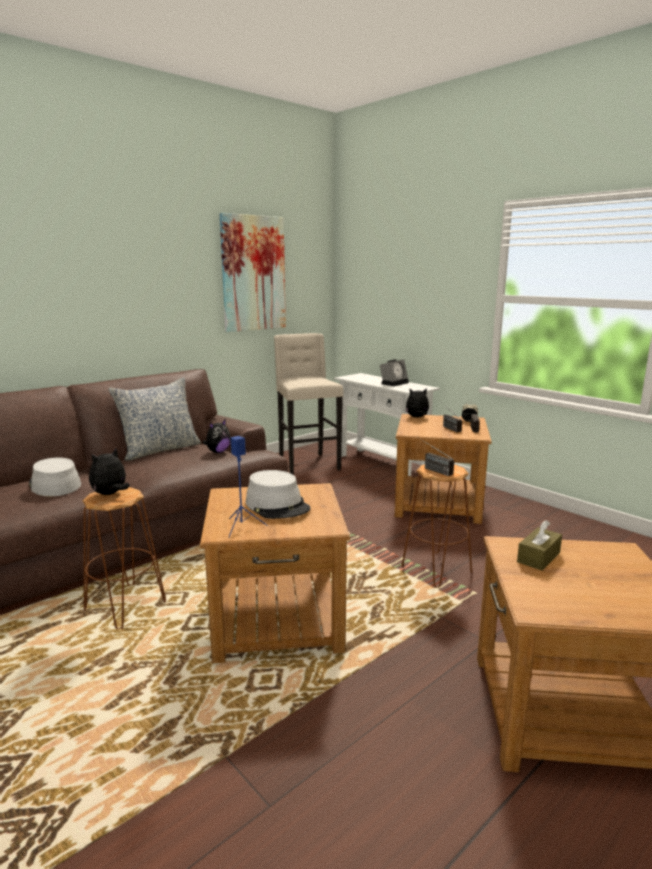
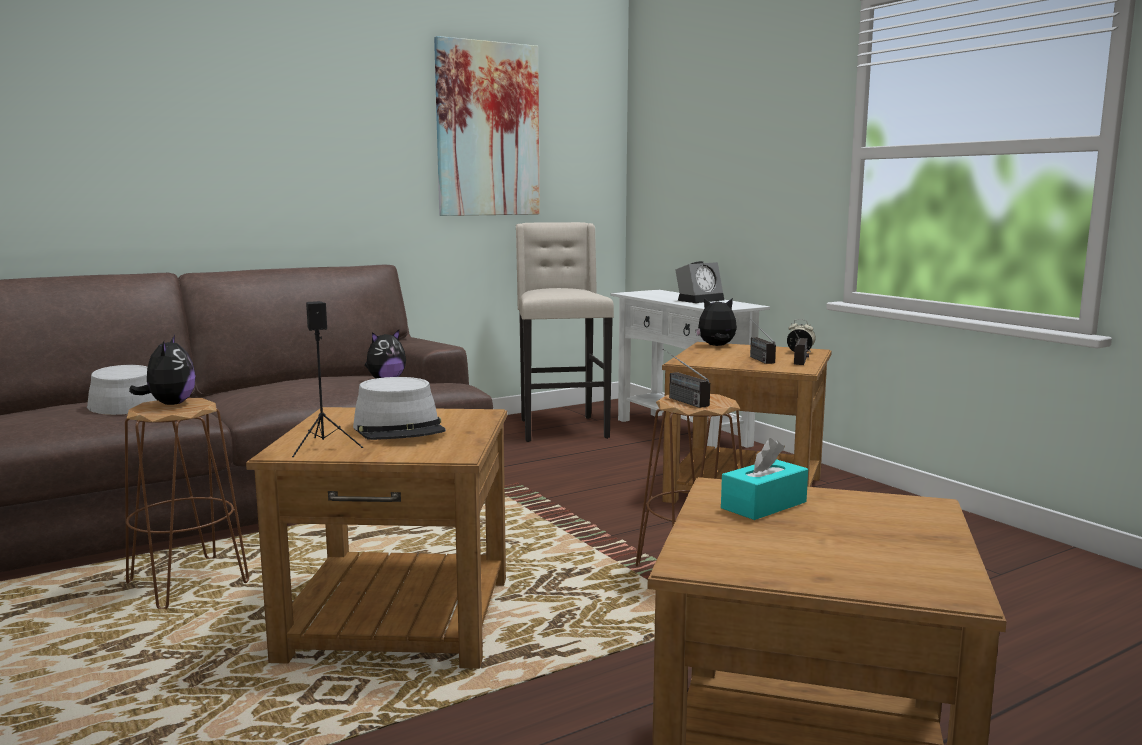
camera: 10 degrees right, 5 degrees down
plush toy [89,448,130,495] -> plush toy turned 120 degrees clockwise [129,335,196,405]
pillow [108,378,201,461] -> none
blue speaker [228,436,268,538] -> black speaker [292,301,363,457]
brown tissue box [517,520,562,570] -> turquoise tissue box [721,438,808,520]

